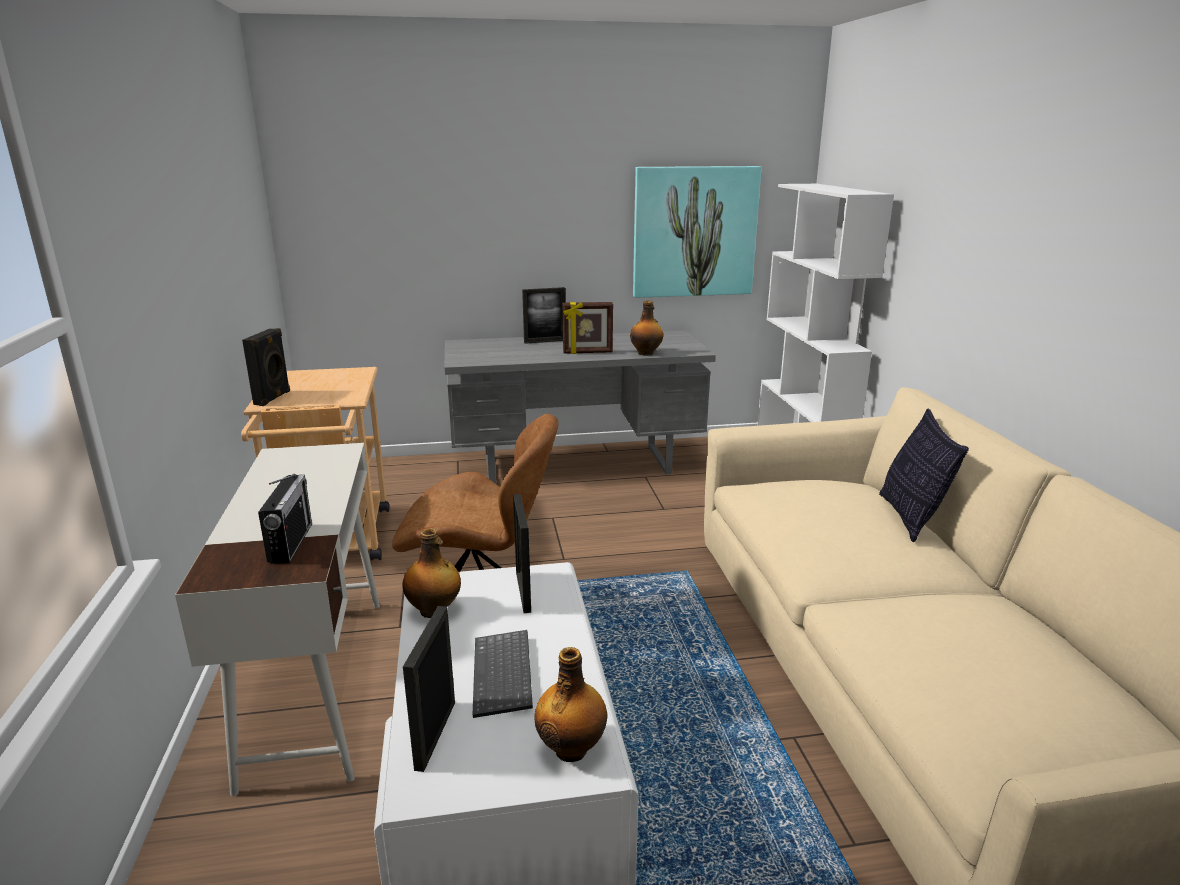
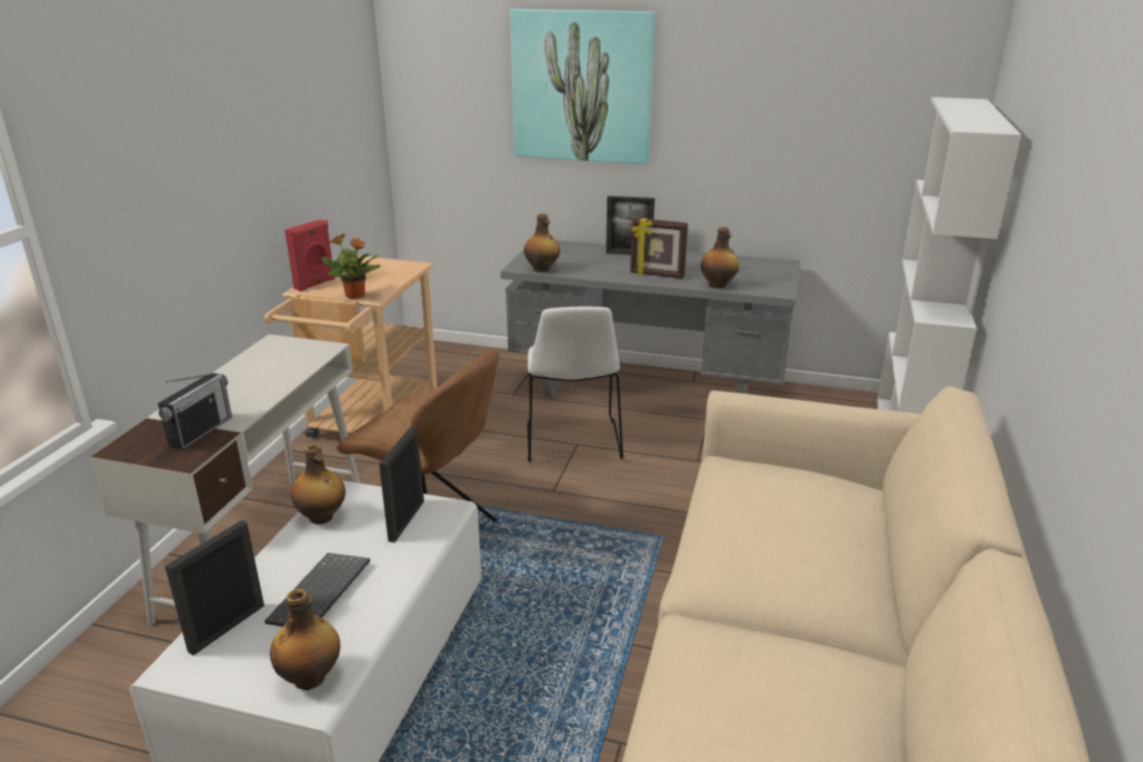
camera: 25 degrees right, 5 degrees up
black speaker [242,328,290,406] -> red speaker [285,219,335,292]
picture [633,166,762,298] -> picture moved to [510,9,655,164]
pillow [879,409,969,542] -> none
none -> potted plant [321,233,380,299]
none -> bottle [524,213,560,273]
none -> white chair [527,307,623,463]

